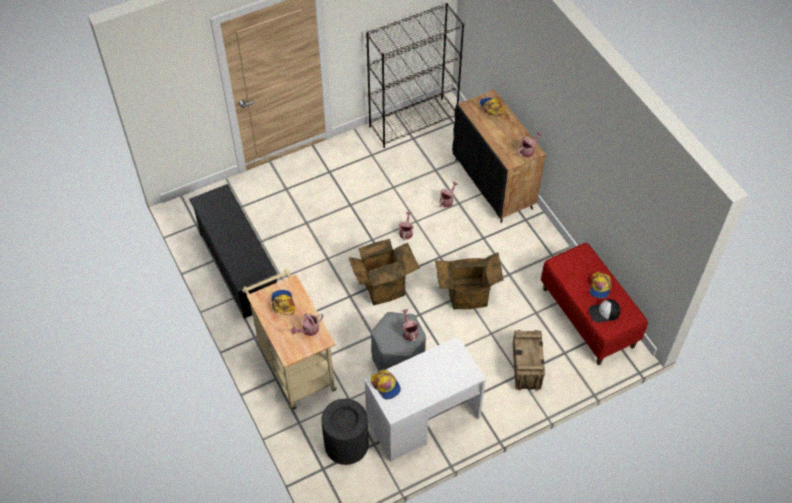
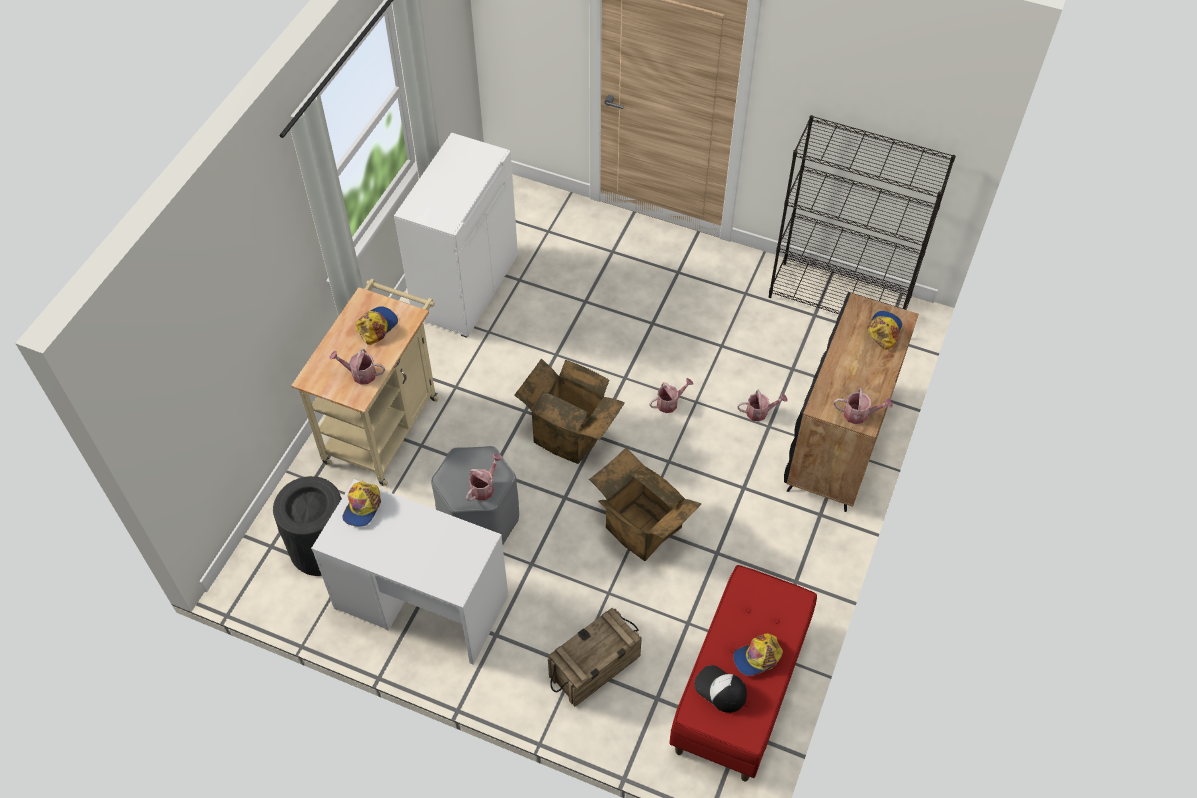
camera: 50 degrees right, 0 degrees up
black shoe rack [189,184,278,319] -> white cabinet [394,133,518,338]

